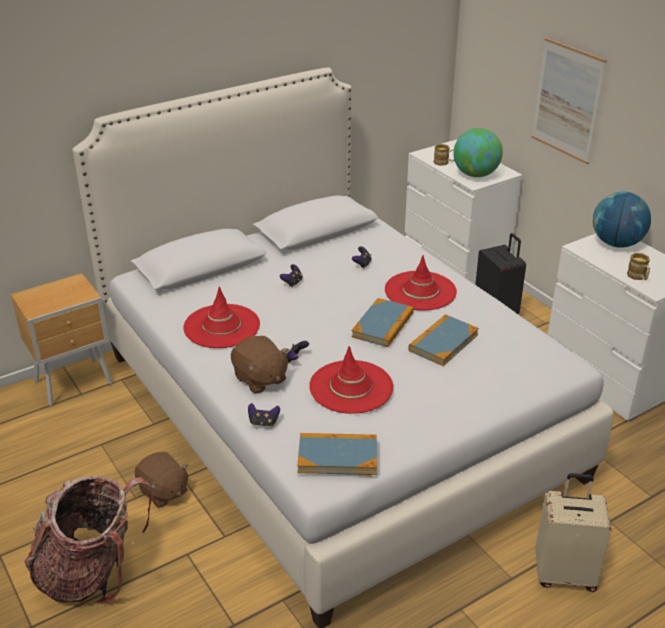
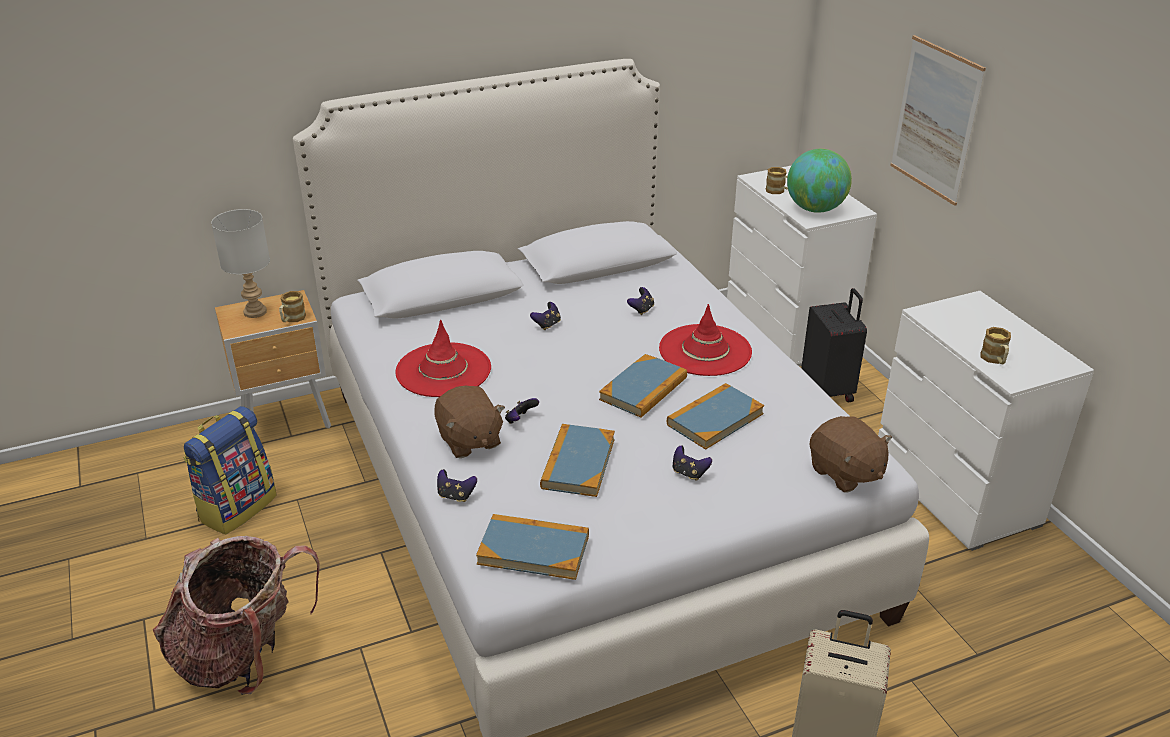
camera: 10 degrees right, 0 degrees up
brown plush toy [135,451,189,508] -> brown plush toy moved to [810,416,892,493]
red hat [309,346,393,414] -> book [540,424,615,497]
globe [593,192,651,248] -> none
none -> backpack [183,406,277,535]
none -> grey table lamp [211,209,270,318]
none -> mug [279,291,306,322]
none -> game controller [673,446,712,481]

